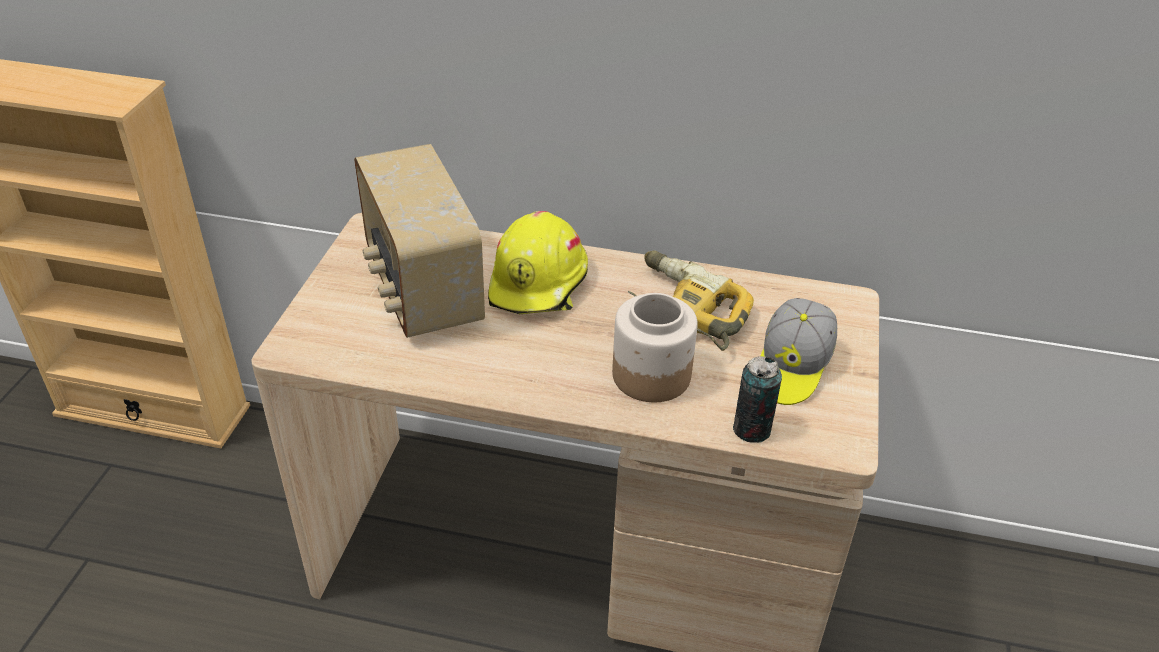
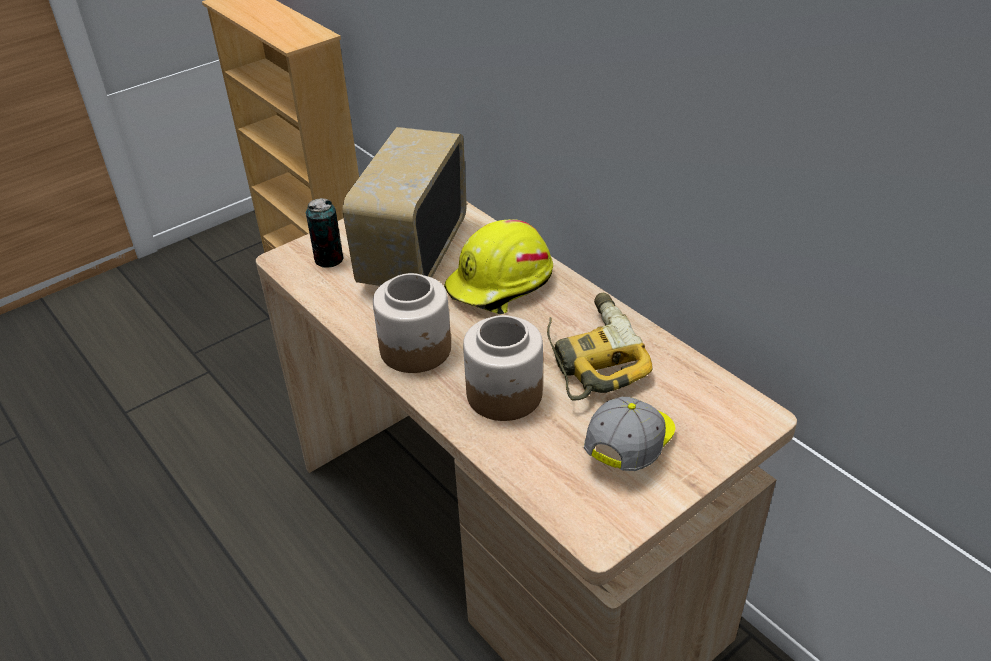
camera: 40 degrees right, 0 degrees up
can [733,356,782,443] -> can moved to [305,198,344,268]
cap [760,298,837,405] -> cap turned 150 degrees clockwise [584,397,676,471]
none -> jar [373,273,451,373]

